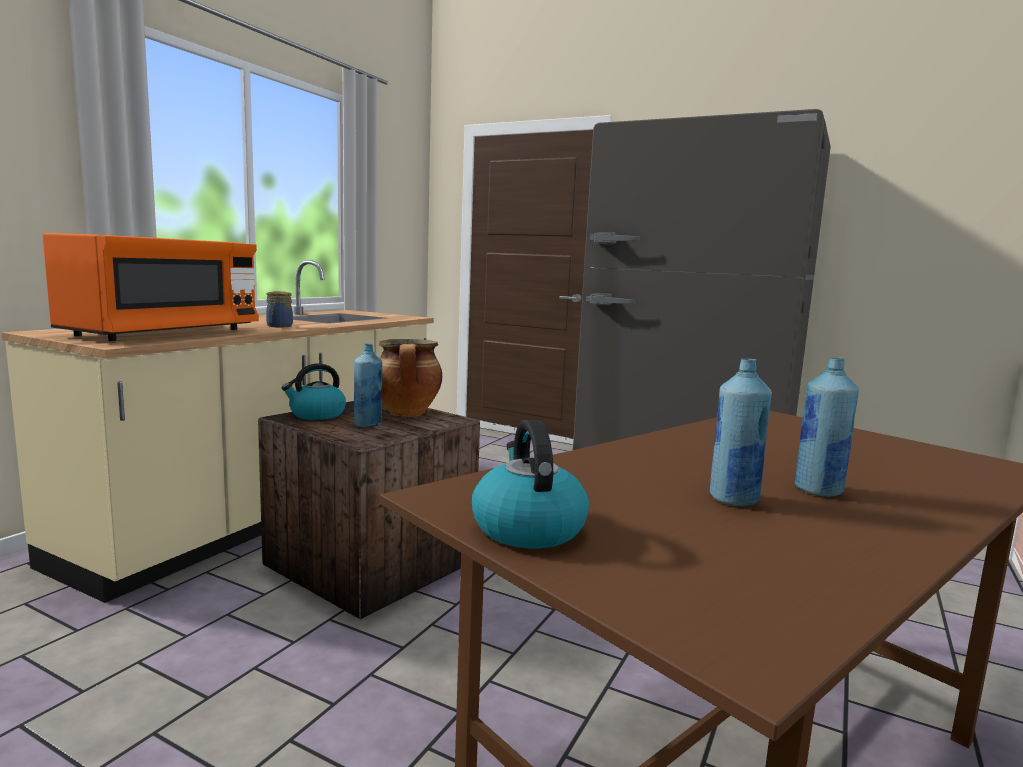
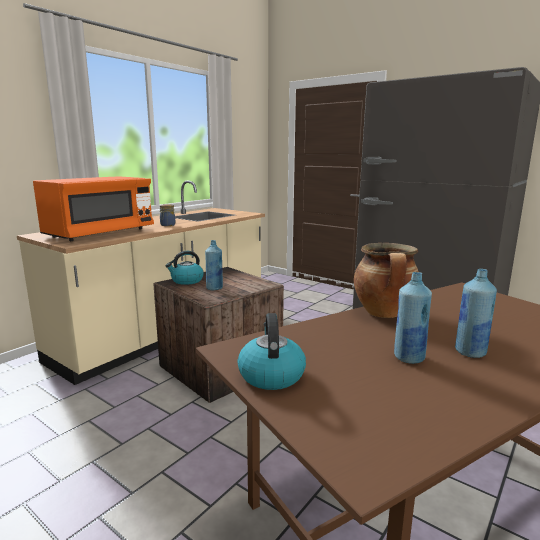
camera: 10 degrees right, 5 degrees up
cooking pot [379,339,442,417] -> cooking pot moved to [354,243,419,318]

